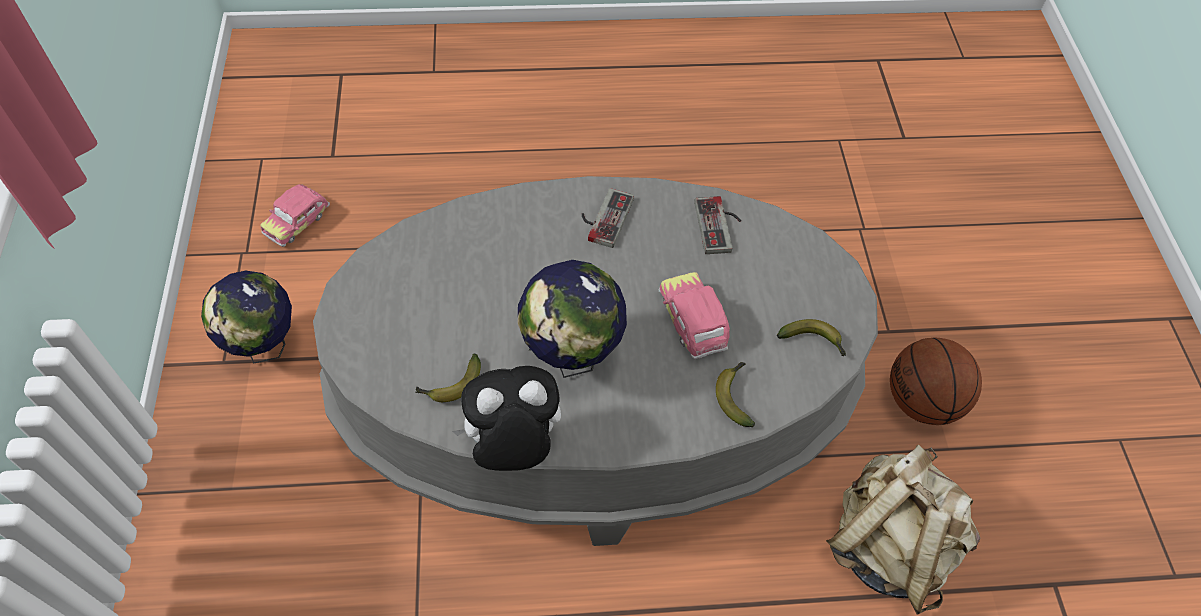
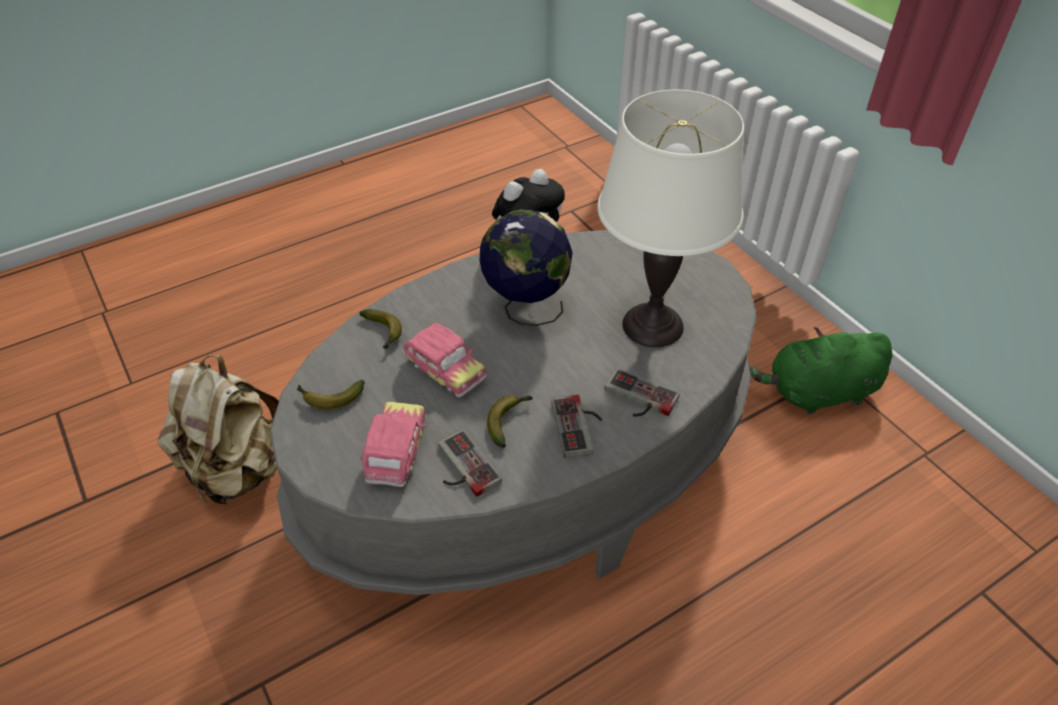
camera: 155 degrees right, 10 degrees down
globe [201,271,292,364] -> green plush toy [749,327,893,414]
toy car [260,184,330,247] -> toy car moved to [362,402,427,487]
banana [416,354,481,402] -> banana moved to [487,395,533,447]
basketball [890,338,982,425] -> none
none -> white table lamp [597,90,744,347]
none -> game controller [605,368,680,416]

